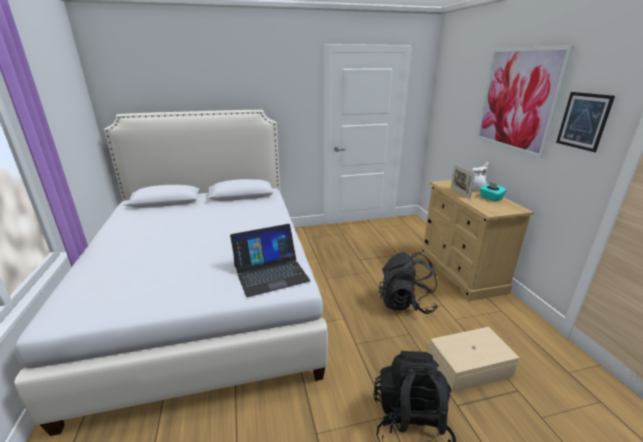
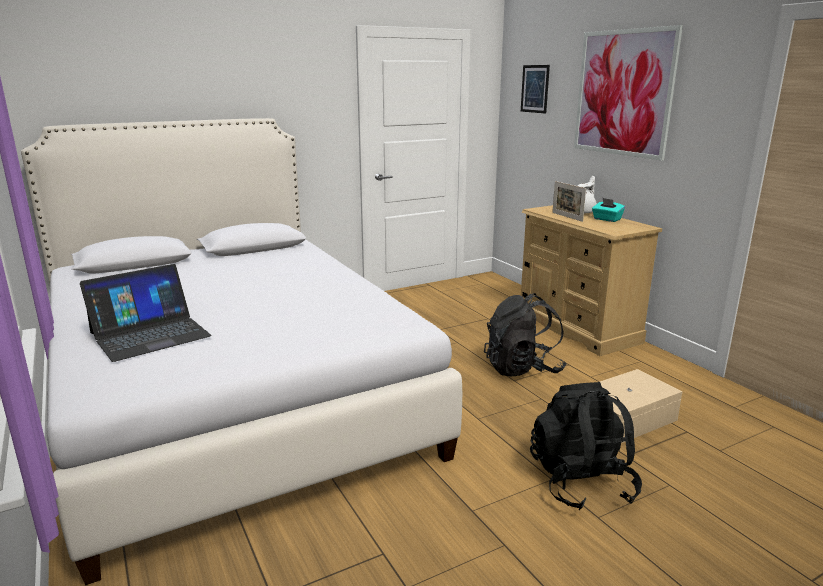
camera: 15 degrees left, 5 degrees down
laptop [230,224,311,297] -> laptop moved to [80,264,212,362]
picture [556,92,615,152] -> picture moved to [521,65,550,114]

